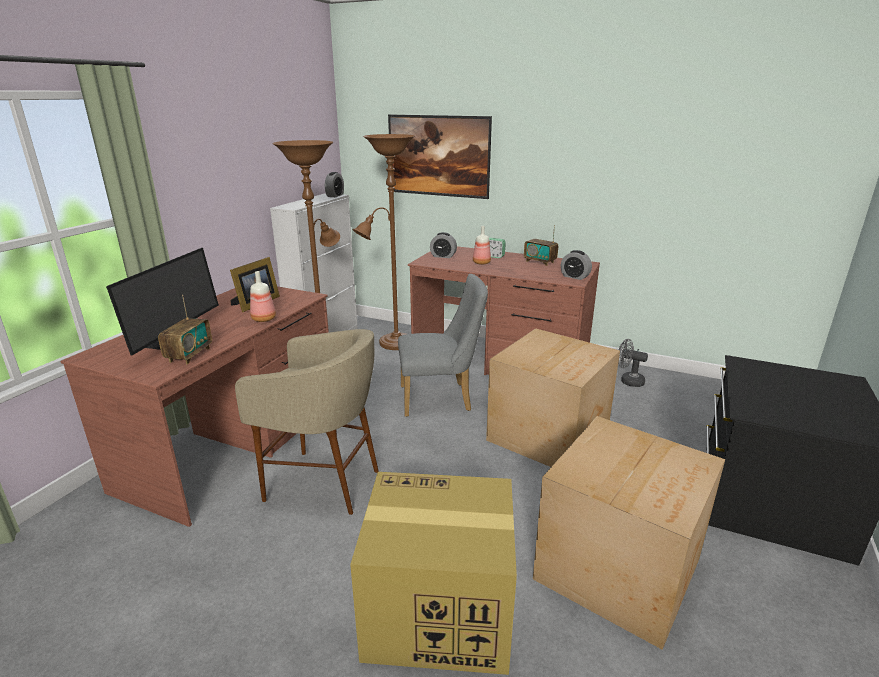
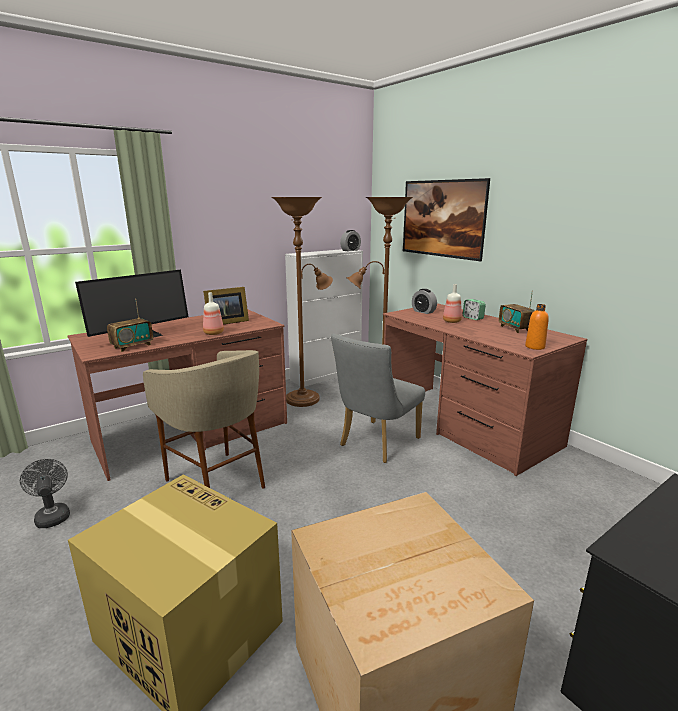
camera: 30 degrees right, 5 degrees down
grey chair [398,274,488,417] -> grey chair turned 105 degrees clockwise [331,333,425,463]
cardboard box [486,328,620,467] -> none
alarm clock [561,250,592,280] -> orange bottle [525,304,549,350]
grey fan [618,339,648,387] -> grey fan moved to [20,459,70,528]

